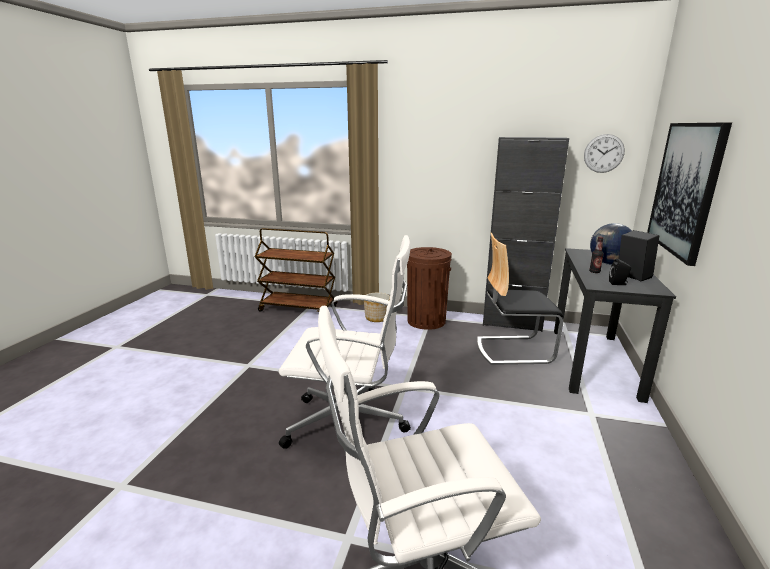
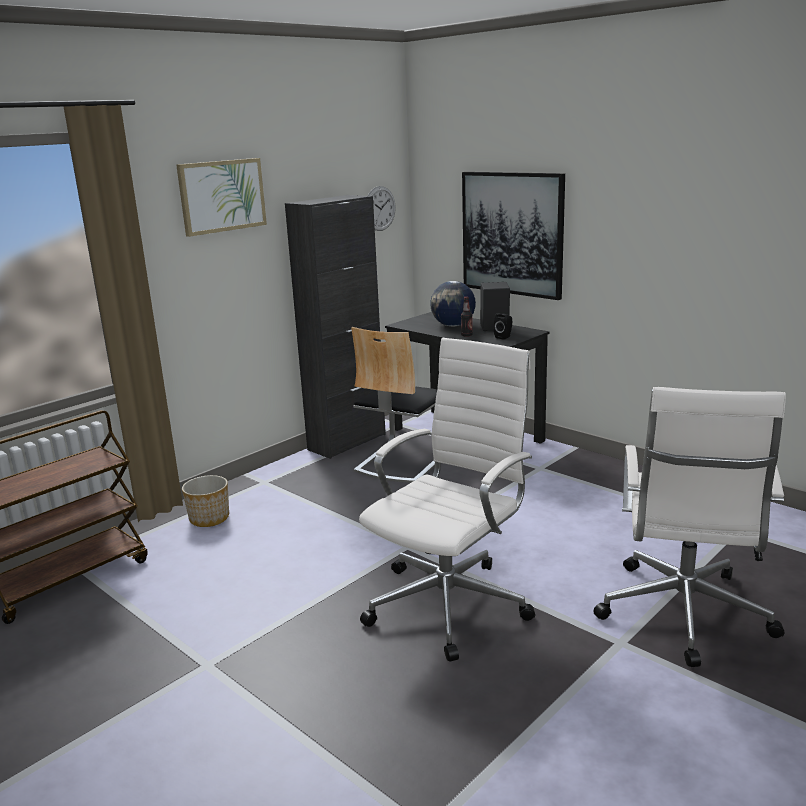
camera: 60 degrees left, 0 degrees up
brown trash can [407,247,452,330] -> none
none -> picture [176,158,267,237]

